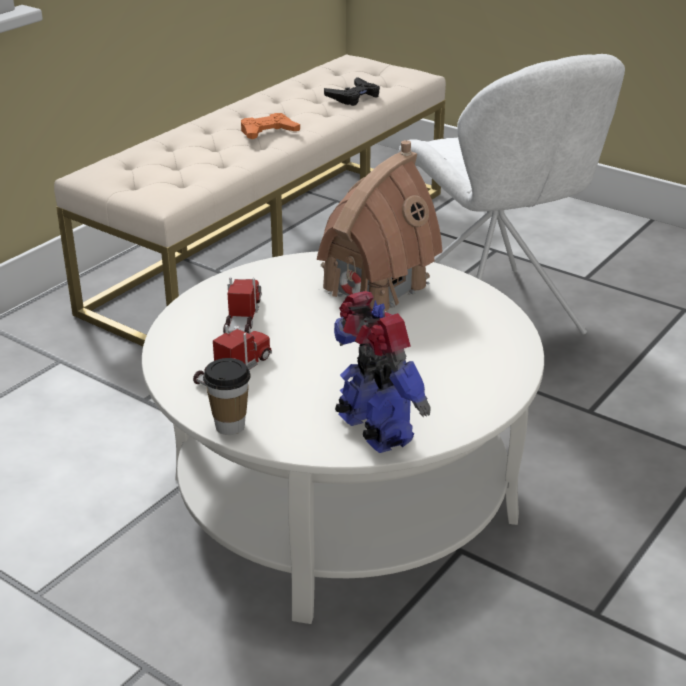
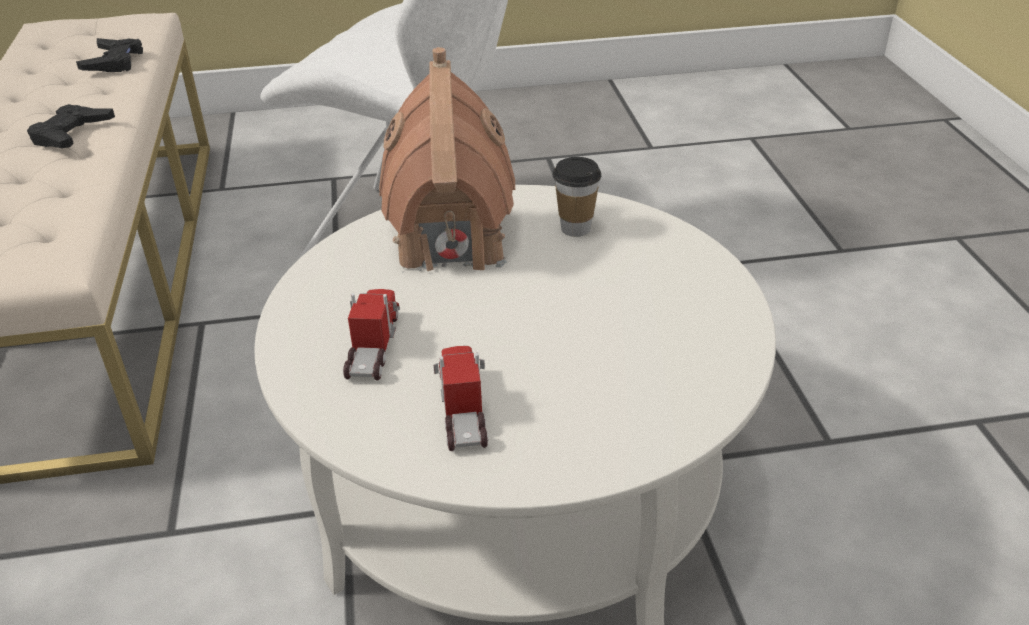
camera: 45 degrees left, 5 degrees up
cup [203,358,251,435] -> cup moved to [553,157,601,237]
toy truck [223,277,262,334] -> toy truck turned 45 degrees clockwise [343,289,400,381]
orange game controller [241,113,300,139] -> black game controller [27,104,115,148]
toy robot [334,291,431,453] -> none

